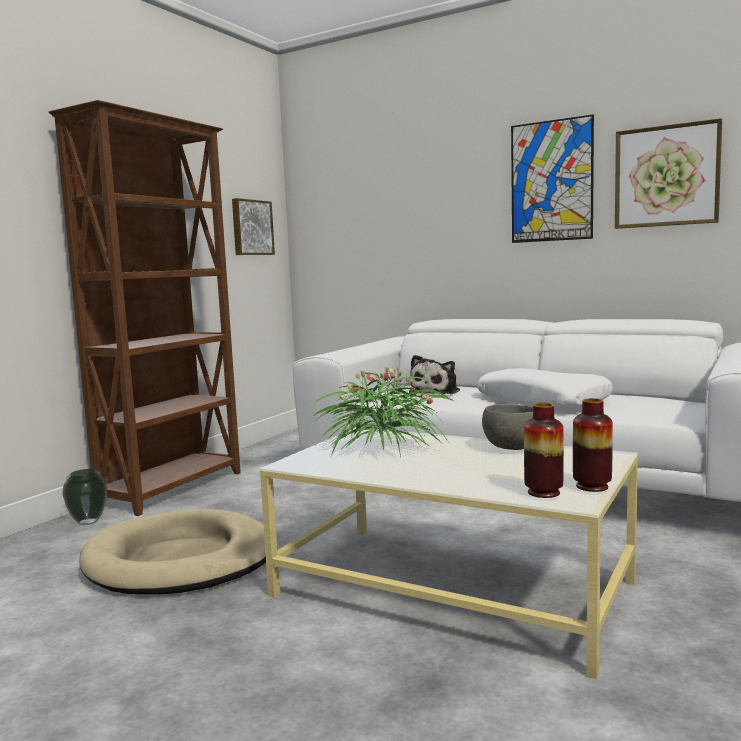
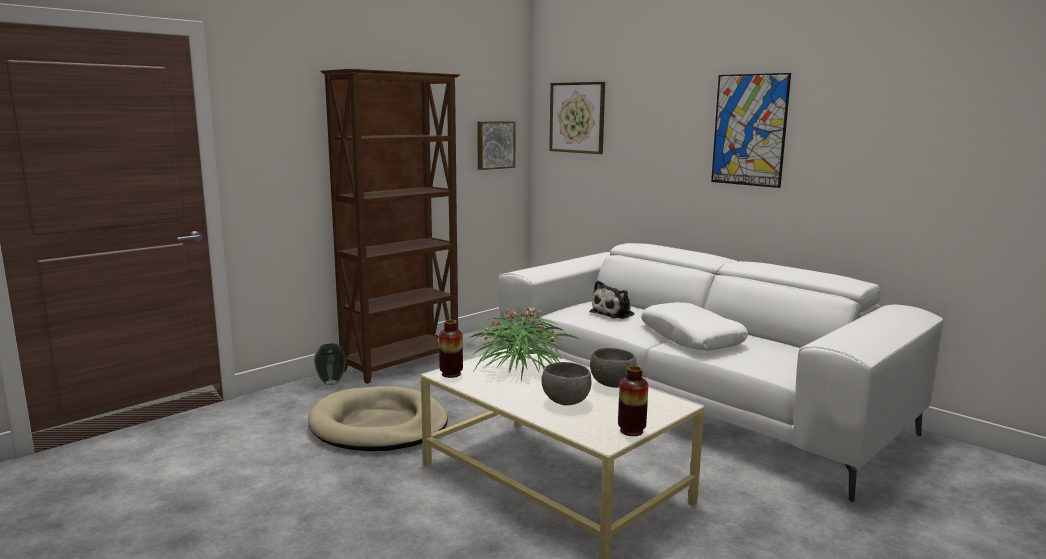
camera: 15 degrees right, 5 degrees up
vase [524,403,564,498] -> vase moved to [439,320,463,378]
picture [615,118,722,229] -> picture moved to [549,82,605,154]
none -> grey bowl [541,362,592,405]

